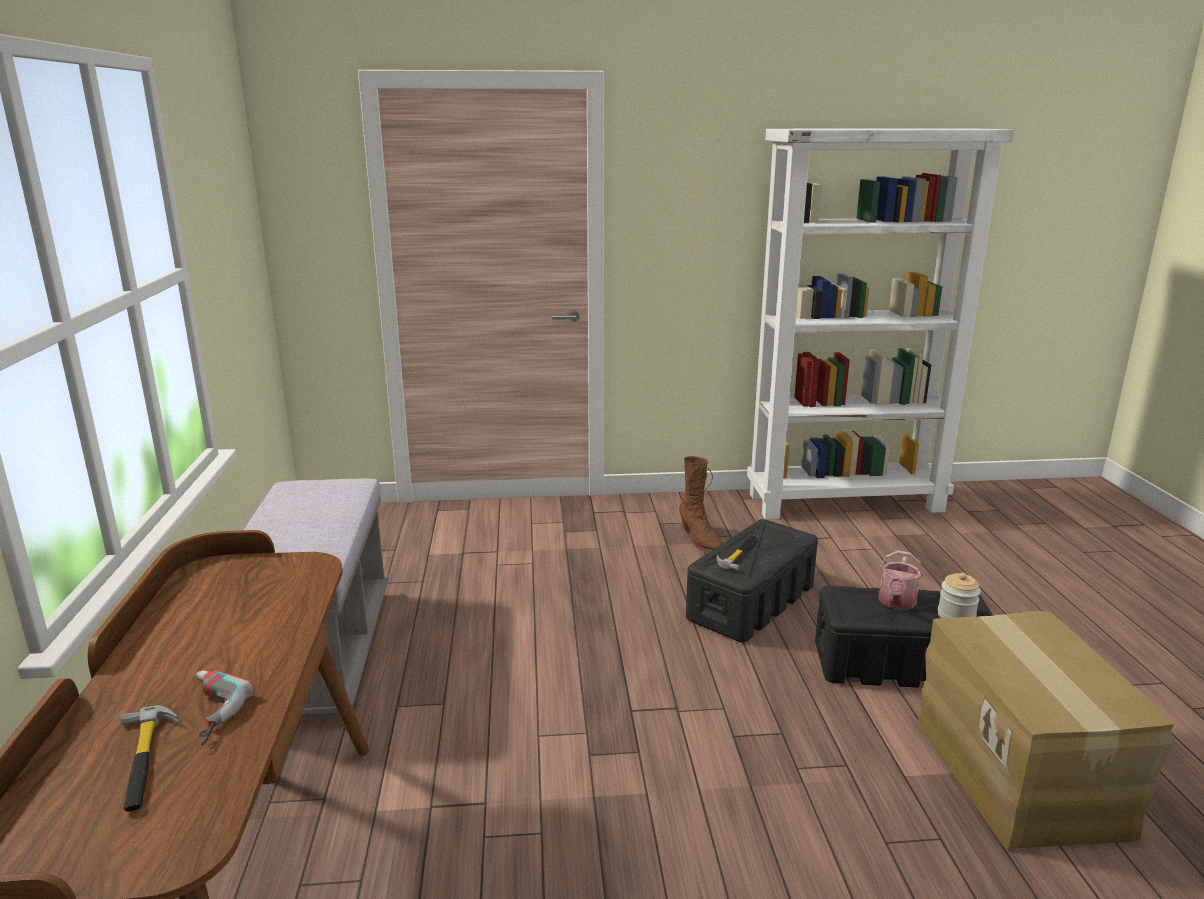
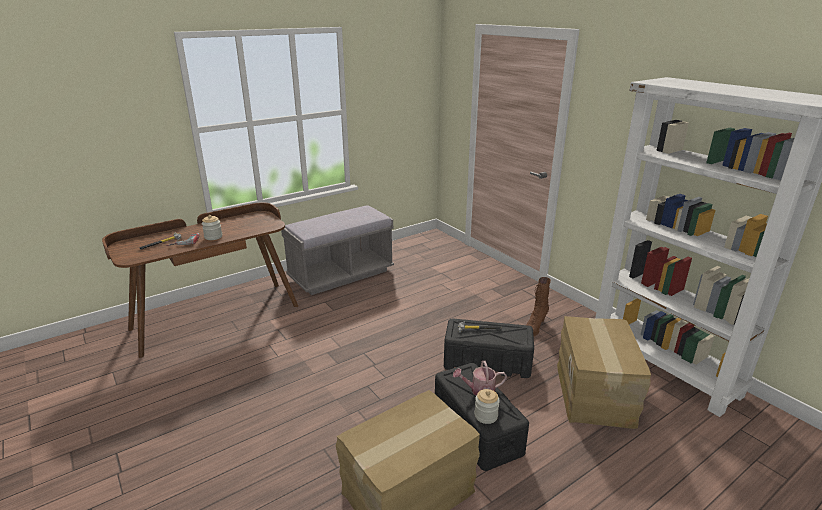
camera: 60 degrees right, 5 degrees up
none -> jar [202,215,222,240]
none -> cardboard box [557,316,651,429]

